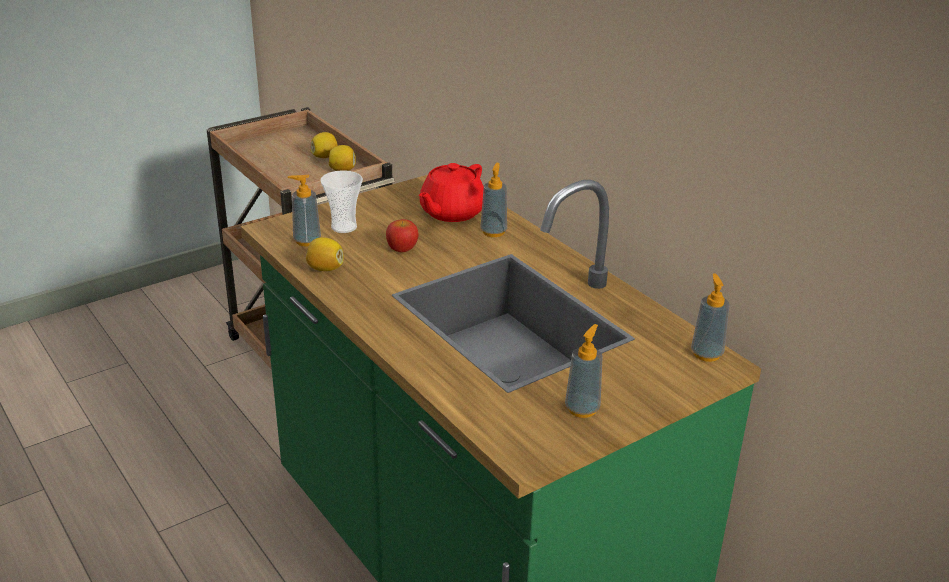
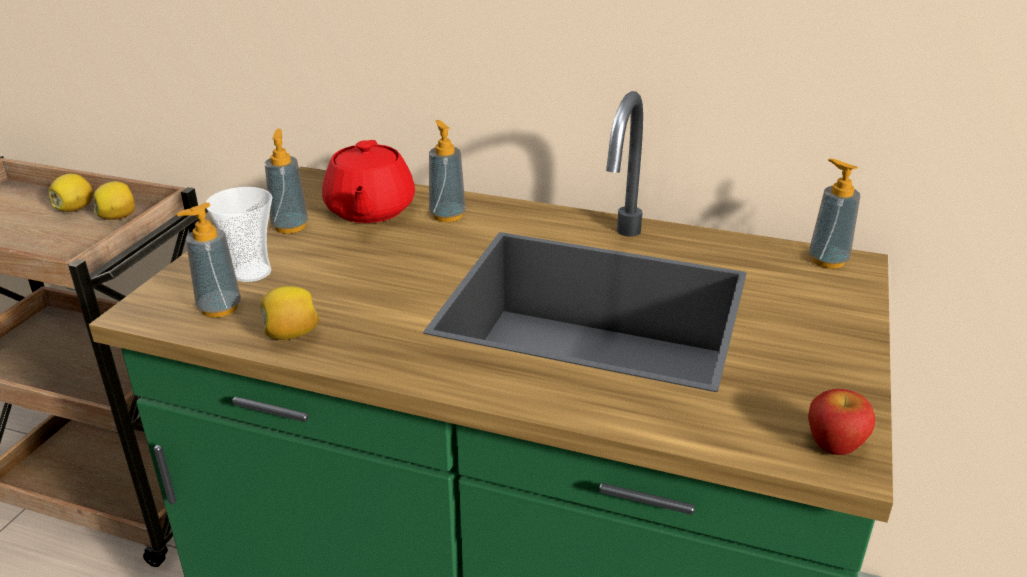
camera: 35 degrees left, 0 degrees up
apple [386,219,418,252] -> apple moved to [808,389,875,455]
soap dispenser [565,324,603,418] -> soap dispenser moved to [265,129,308,234]

